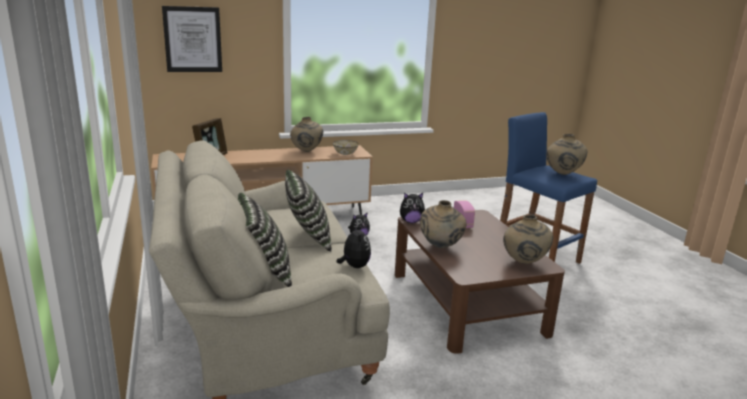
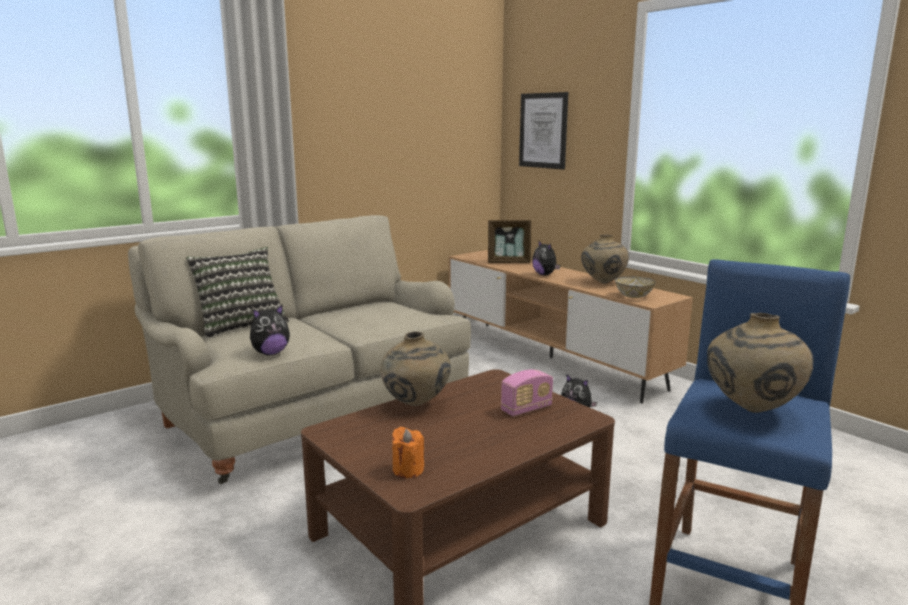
camera: 70 degrees right, 5 degrees down
pillow [285,170,332,252] -> none
plush toy [400,193,425,223] -> plush toy moved to [532,240,560,275]
beige vase [503,215,553,264] -> orange candle [392,427,424,478]

